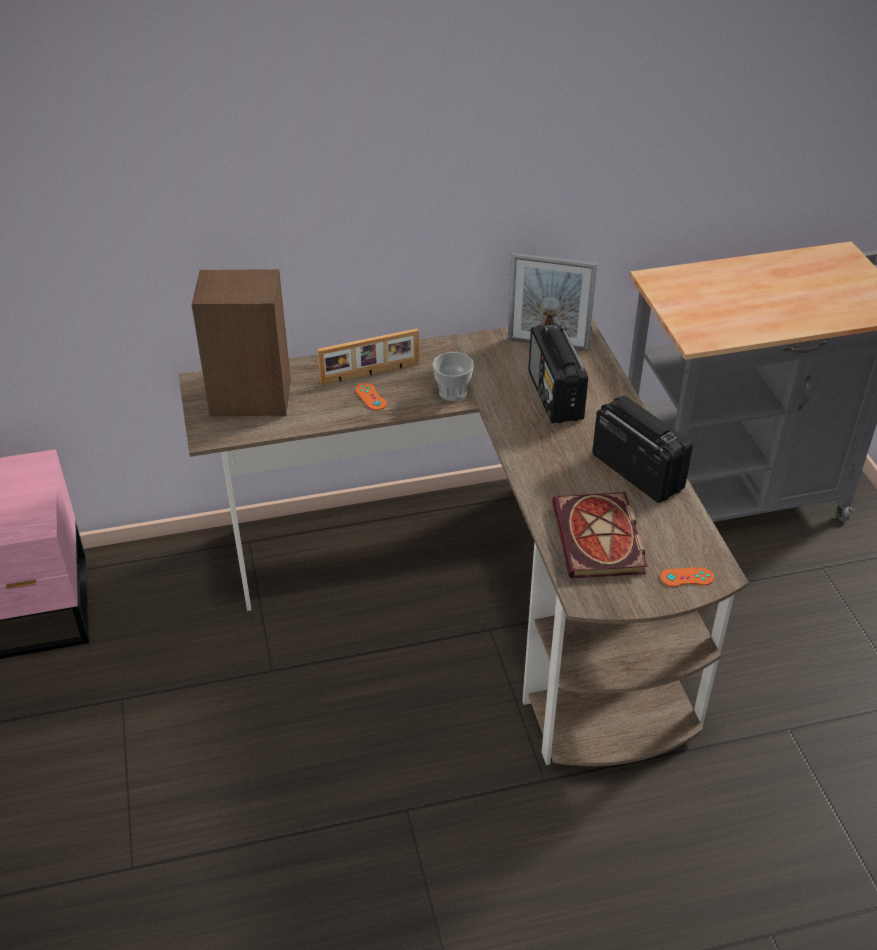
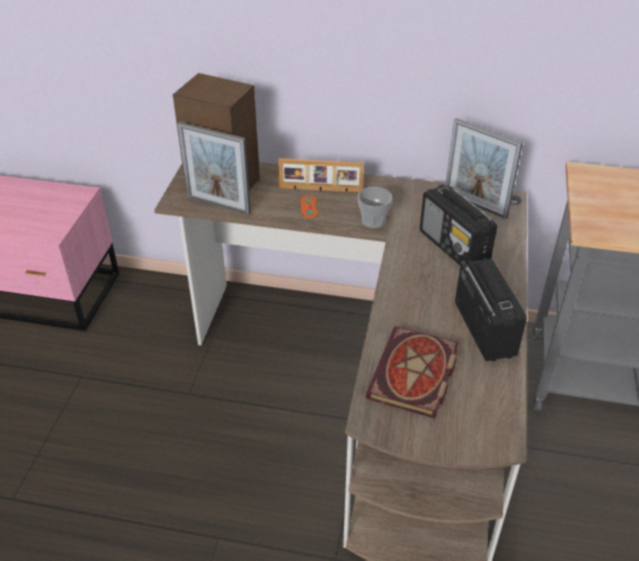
camera: 25 degrees right, 0 degrees up
radio [529,323,588,423] -> radio turned 45 degrees counterclockwise [420,185,497,266]
orange game controller [660,567,714,587] -> none
none -> picture frame [178,122,251,215]

